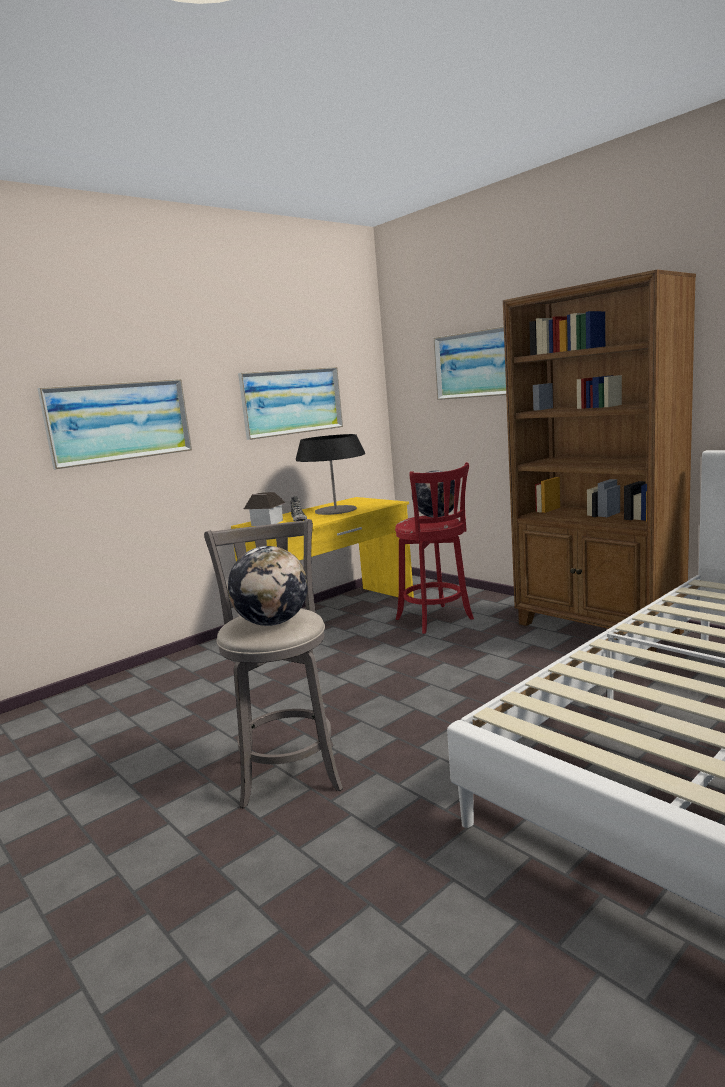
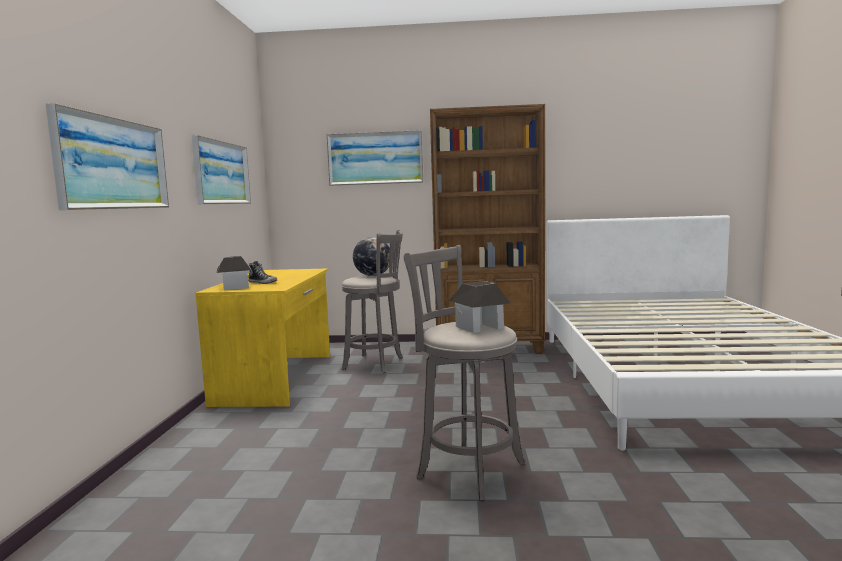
camera: 45 degrees left, 5 degrees down
globe [228,546,308,626] -> toy house [449,281,511,333]
table lamp [296,434,365,515] -> none
red stool [395,462,474,634] -> grey stool [341,230,403,373]

